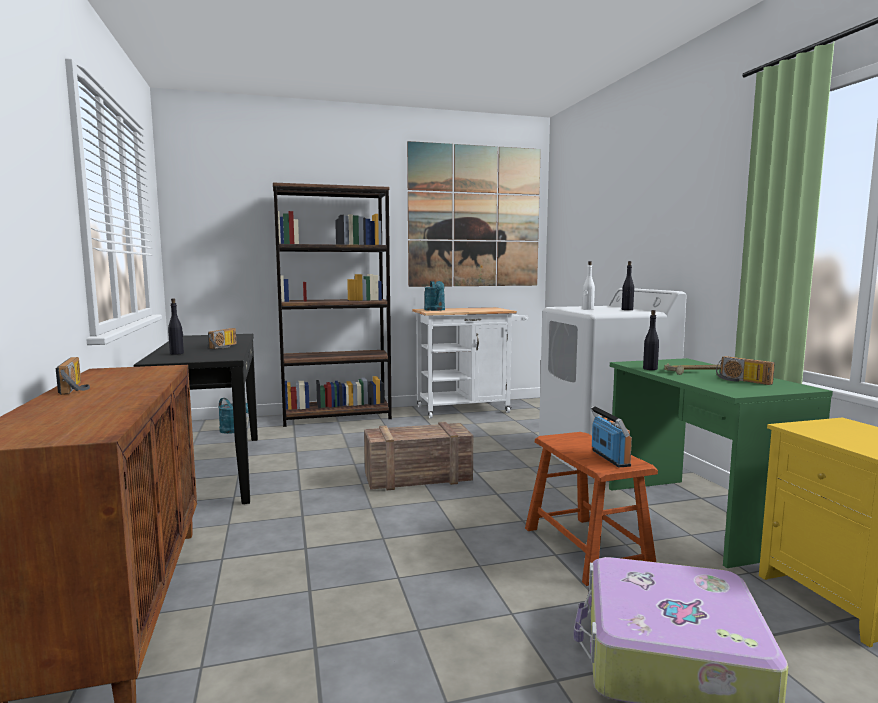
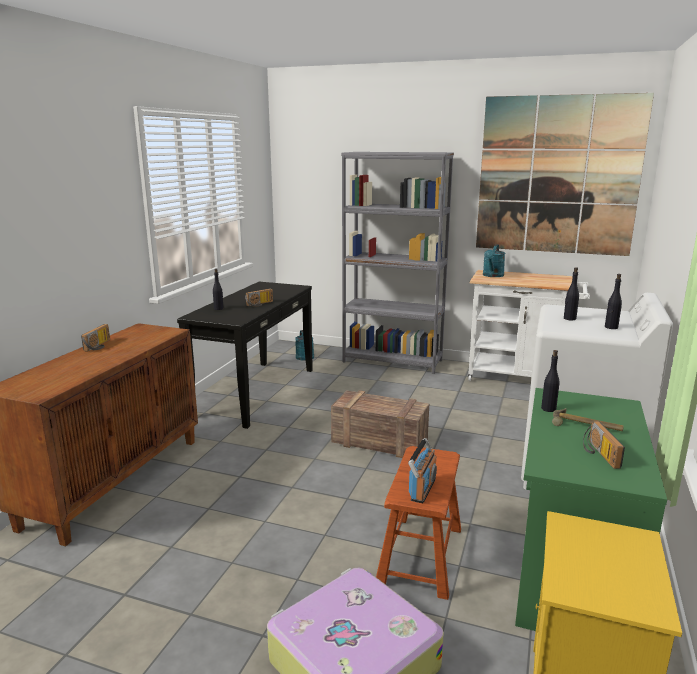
camera: 35 degrees right, 10 degrees up
brown bookcase [273,183,392,427] -> grey bookcase [341,152,454,374]
white bottle [583,261,595,310] -> black bottle [564,267,579,320]

